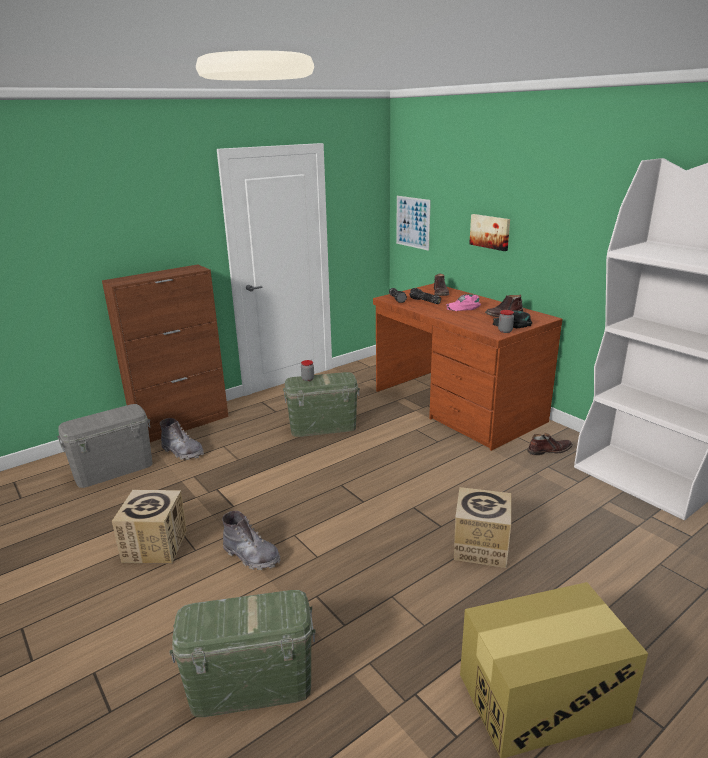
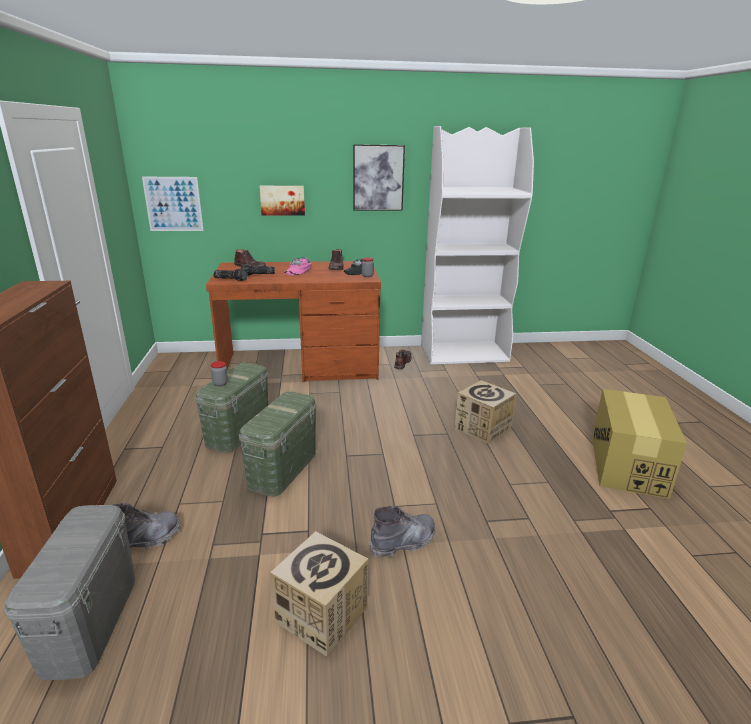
camera: 60 degrees left, 0 degrees up
green storage box [170,590,316,717] -> green storage box moved to [238,391,317,497]
none -> picture [353,144,405,210]

